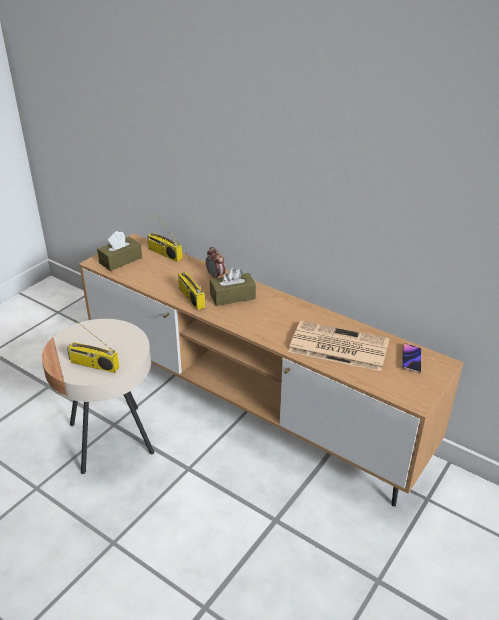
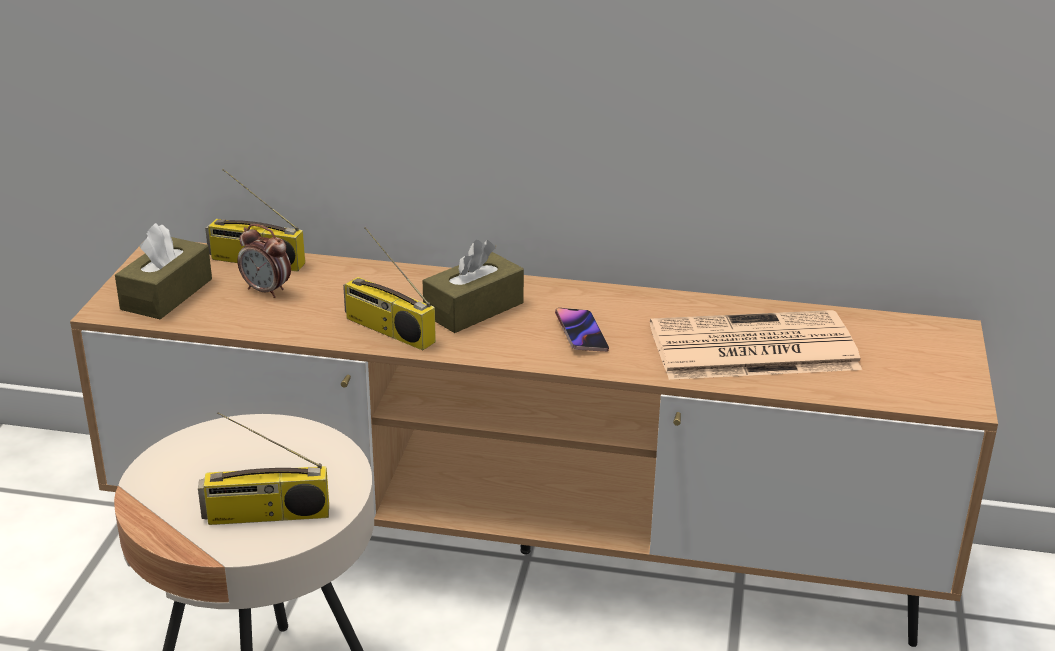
camera: 25 degrees left, 5 degrees down
alarm clock [206,247,225,278] -> alarm clock moved to [237,224,291,298]
phone [402,343,421,373] -> phone moved to [555,308,609,352]

